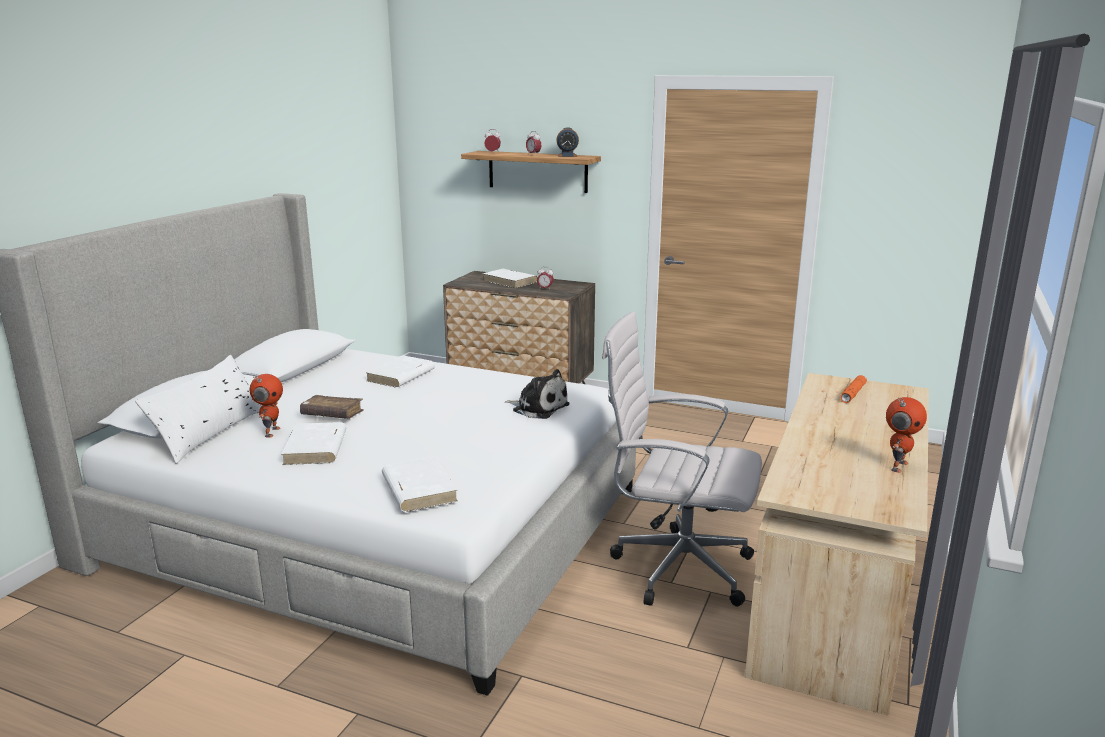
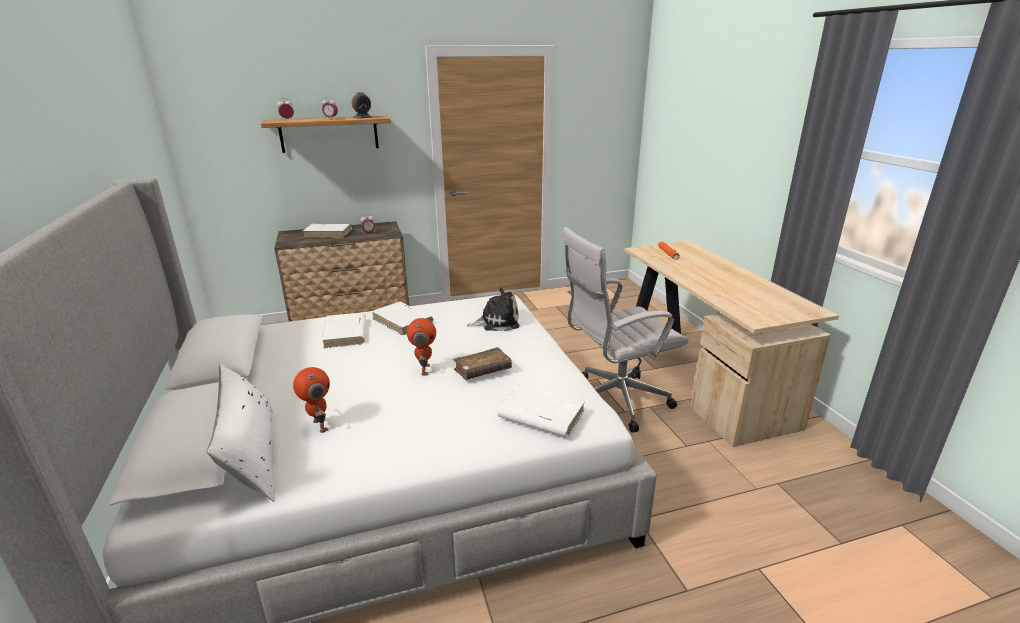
camera: 40 degrees left, 5 degrees up
white book [281,422,346,465] -> white book moved to [371,302,433,335]
brown book [300,395,364,419] -> brown book moved to [453,347,512,380]
toy robot [886,397,927,473] -> toy robot moved to [407,318,436,376]

